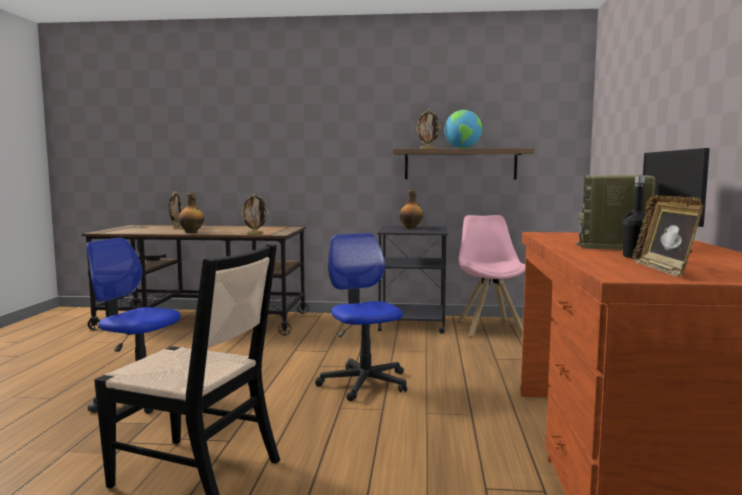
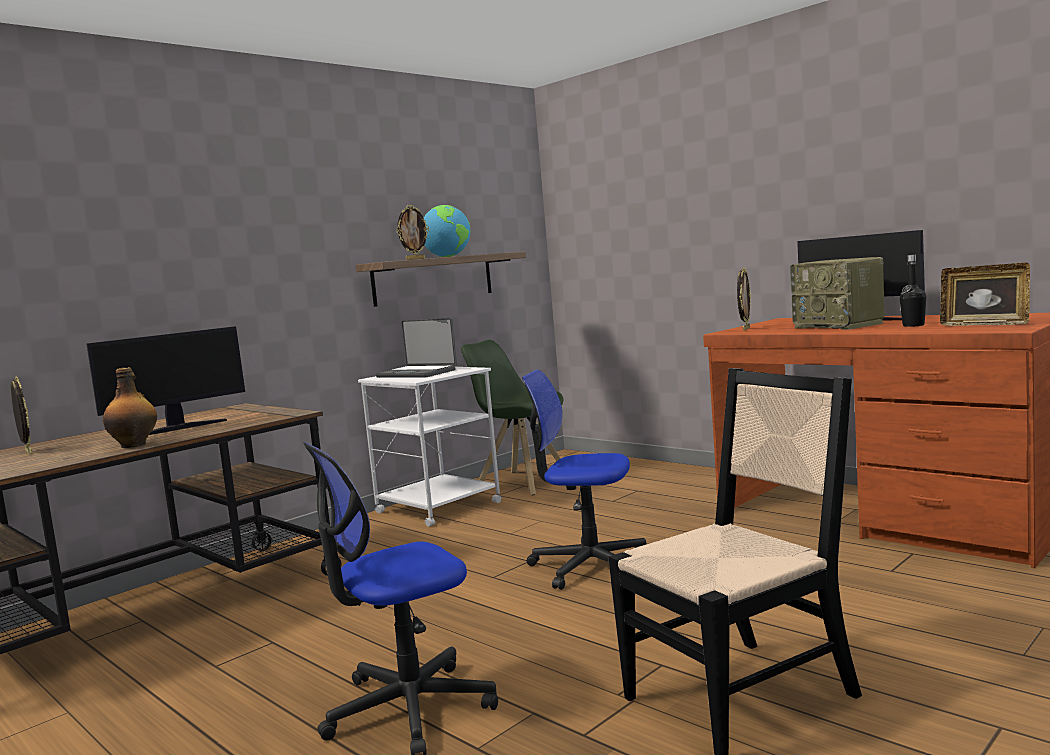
camera: 50 degrees left, 0 degrees up
picture frame [241,194,268,235] -> picture frame moved to [737,267,751,331]
black cart [377,226,448,334] -> white cart [358,367,502,527]
bottle [399,190,423,229] -> laptop [376,318,457,378]
pink chair [457,215,525,337] -> green chair [461,340,563,495]
none -> monitor [86,326,245,435]

